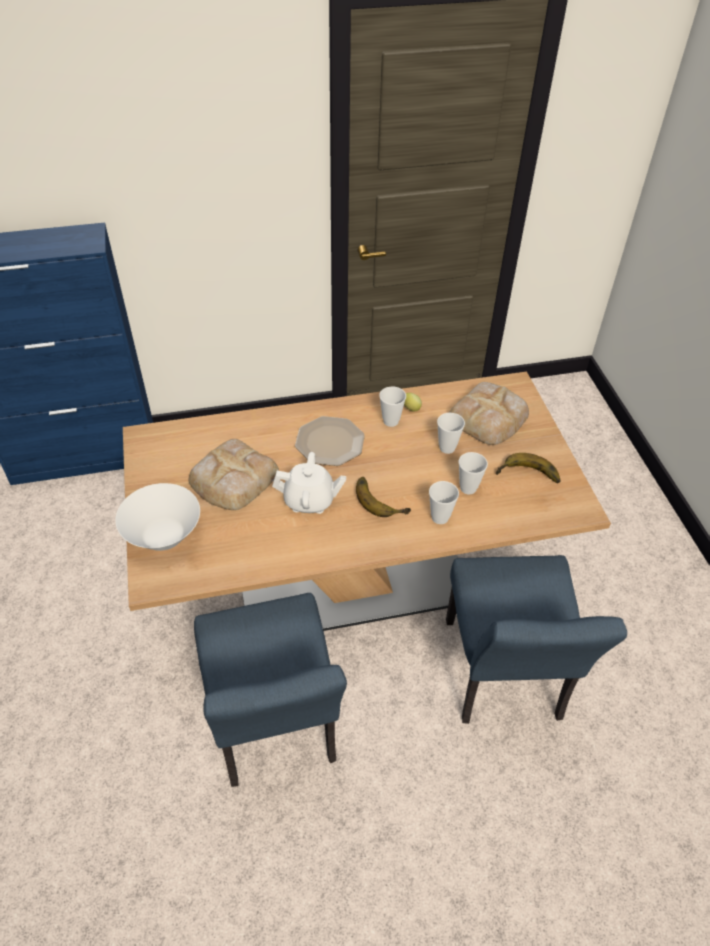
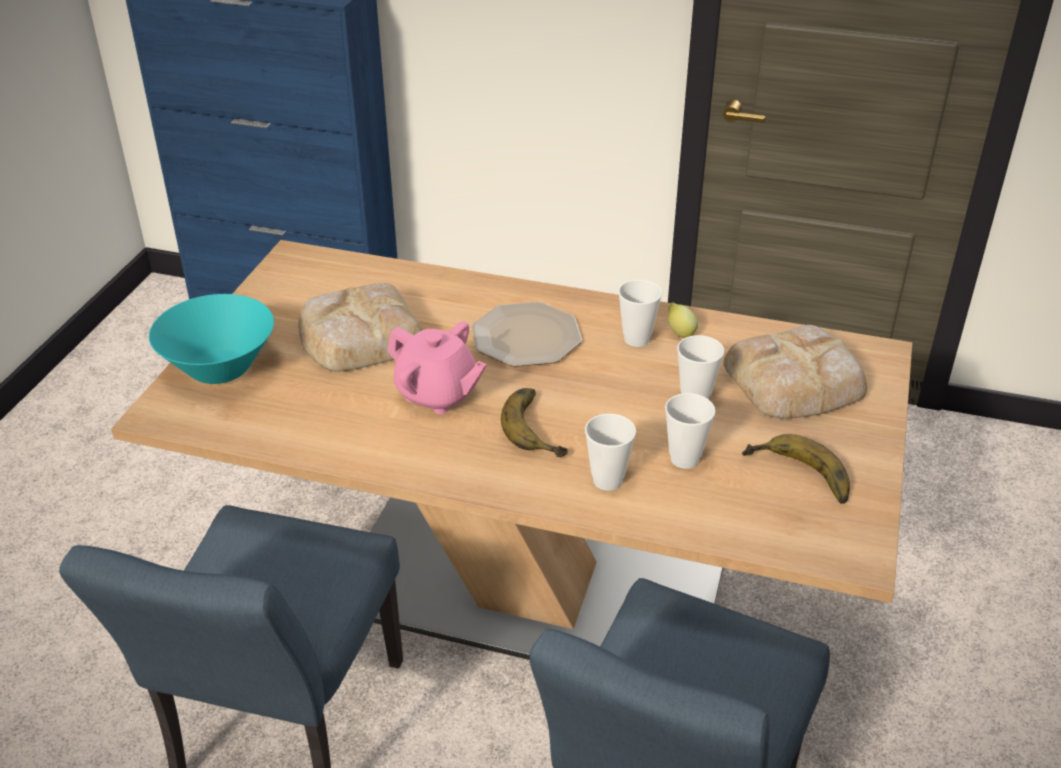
camera: 30 degrees right, 10 degrees down
white bowl [115,483,200,551] -> turquoise bowl [149,294,274,384]
white teapot [272,452,346,514] -> pink teapot [387,321,487,415]

